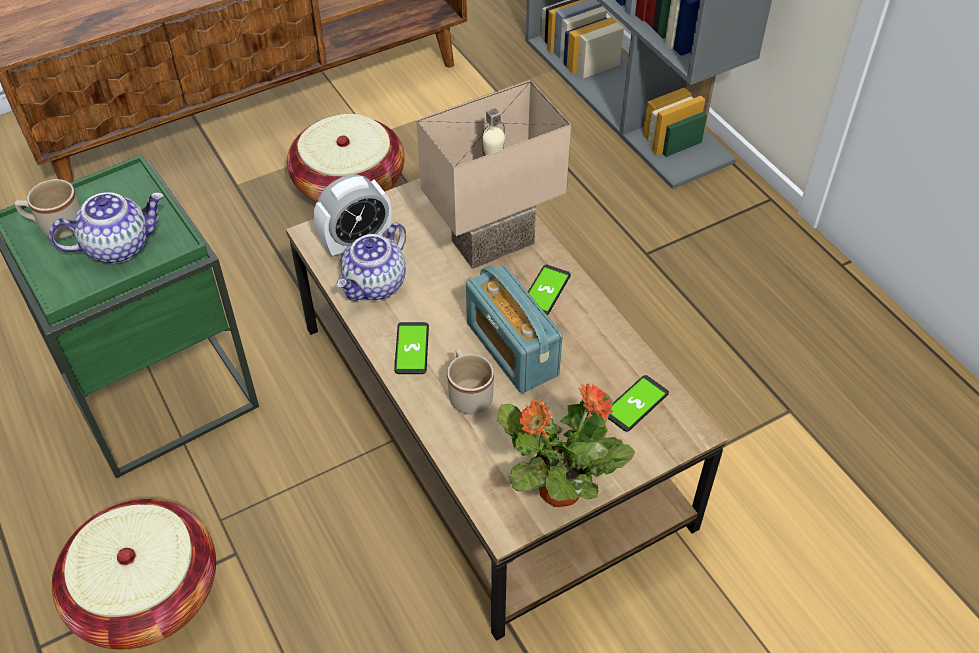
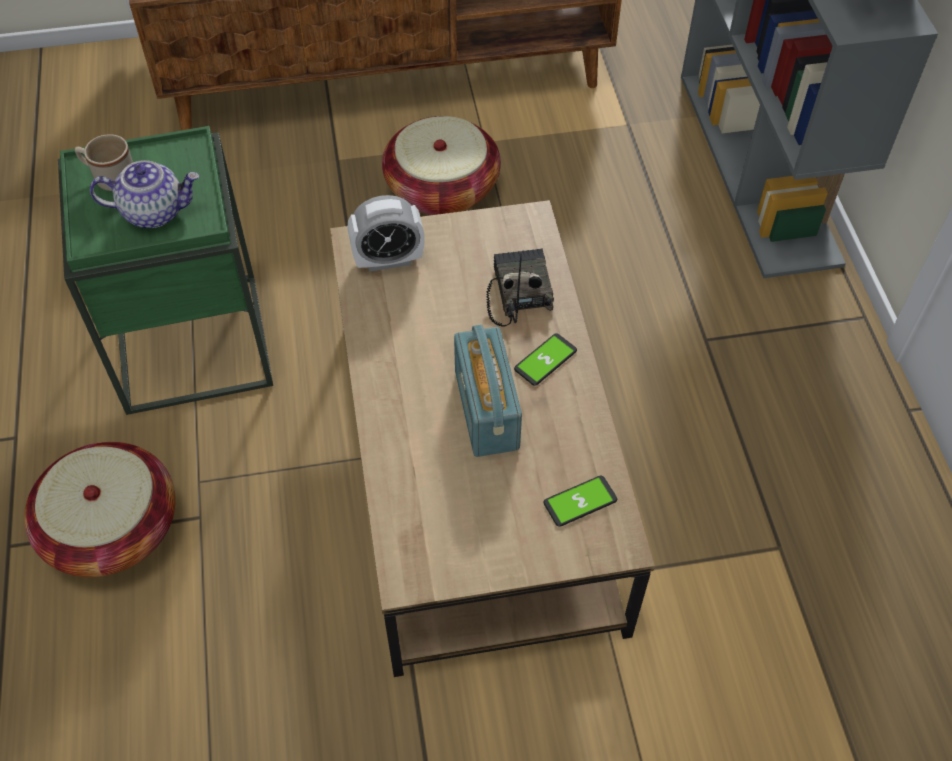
camera: 20 degrees right, 5 degrees up
teapot [336,223,406,301] -> none
phone [394,322,429,374] -> none
beige table lamp [416,80,571,269] -> radio [486,249,554,327]
beige mug [447,348,494,414] -> none
potted plant [498,383,635,507] -> none

